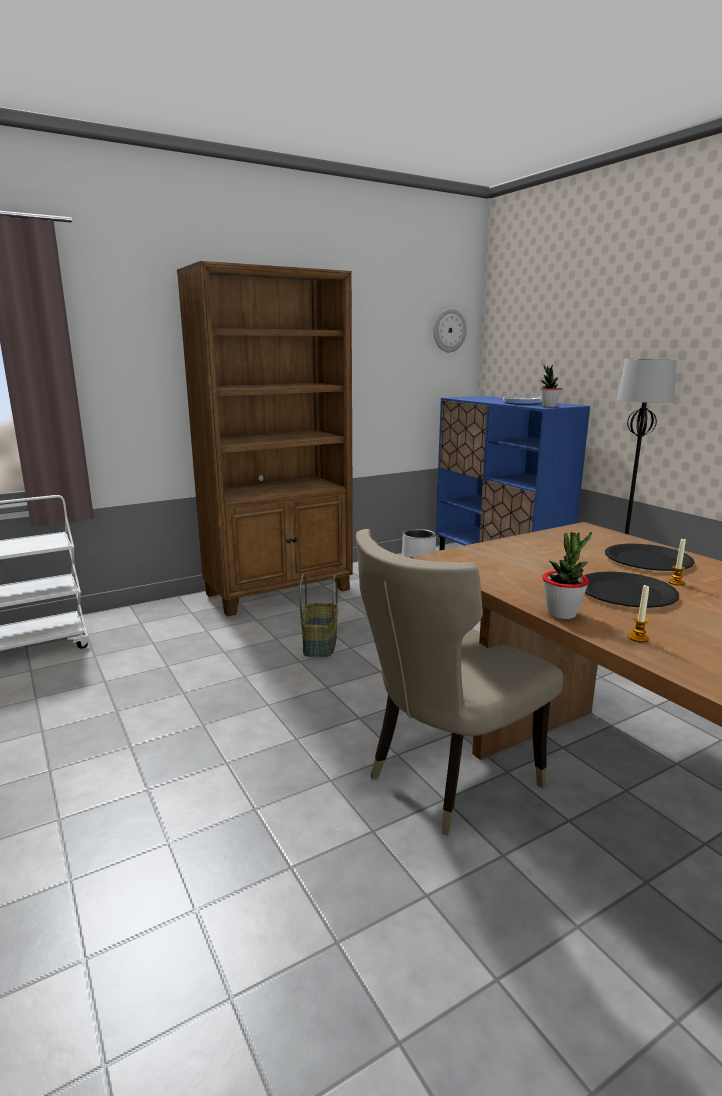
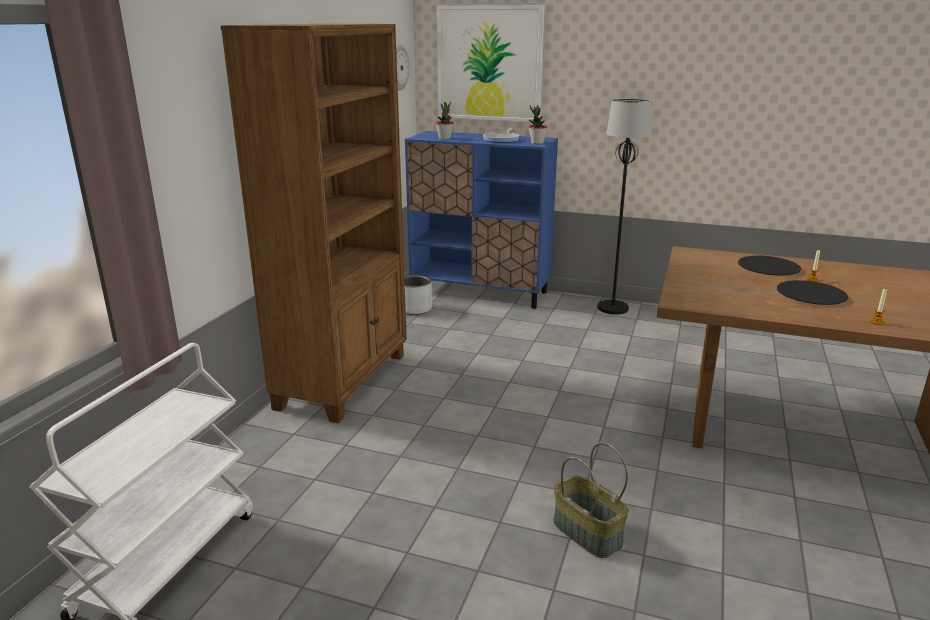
camera: 40 degrees left, 5 degrees up
basket [300,574,338,657] -> basket moved to [553,442,629,558]
beige chair [356,529,563,836] -> none
potted plant [542,532,592,619] -> potted plant moved to [435,102,454,140]
none -> picture [437,5,545,122]

